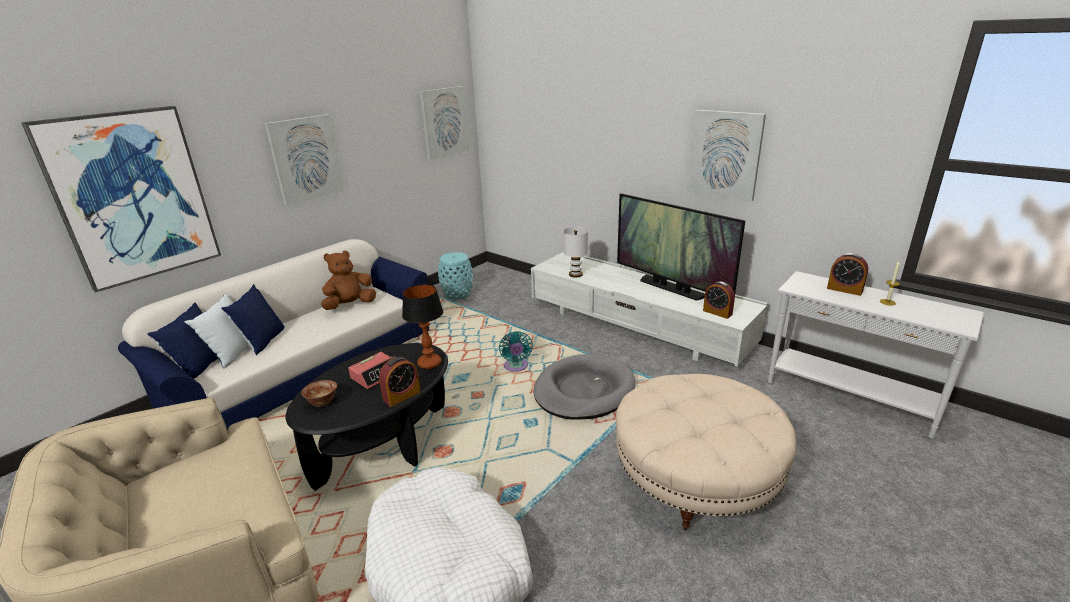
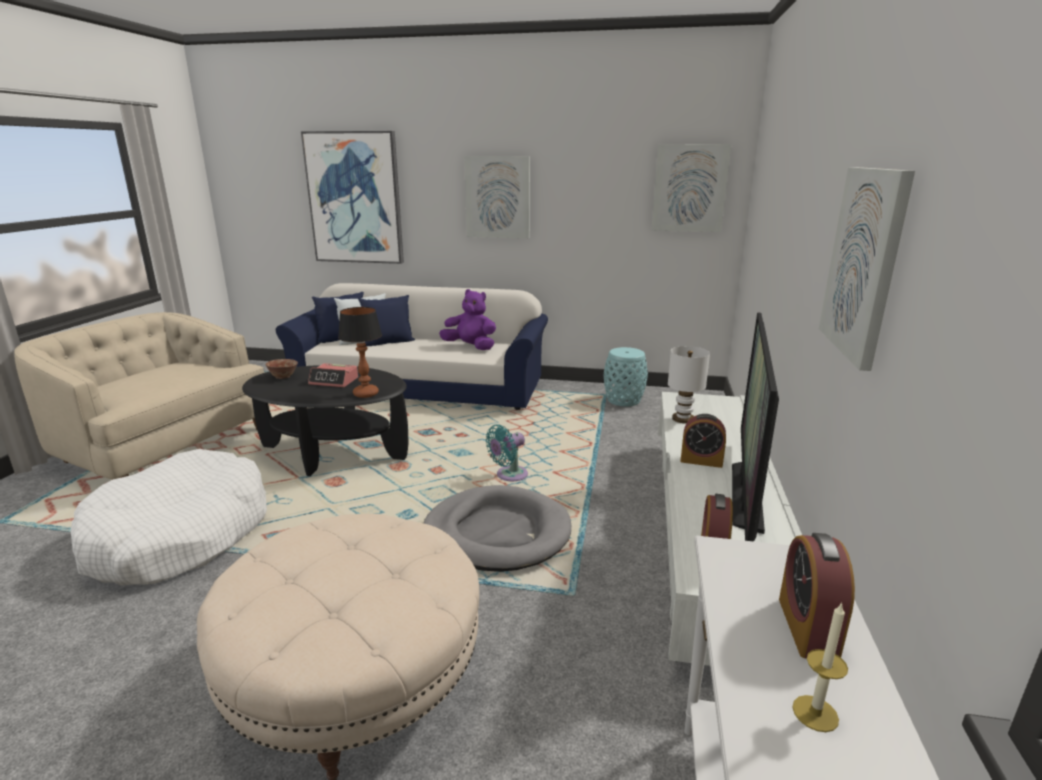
camera: 60 degrees right, 5 degrees down
brown plush toy [321,251,376,310] -> purple plush toy [439,289,496,350]
alarm clock [379,357,421,407] -> alarm clock moved to [680,414,726,468]

